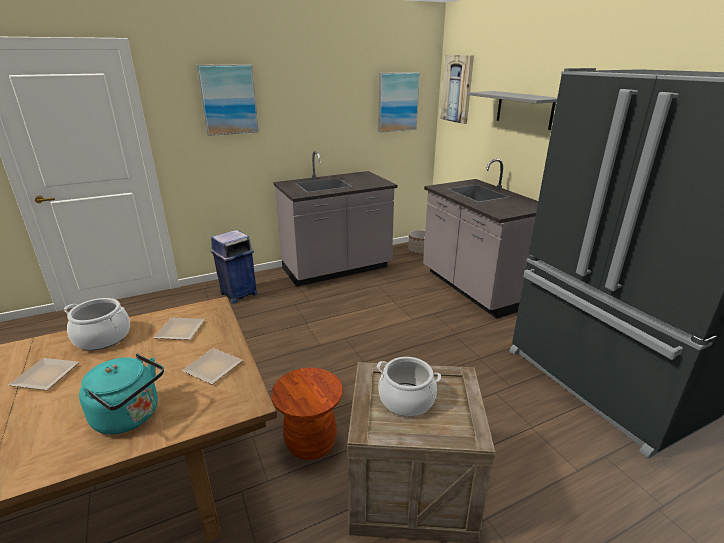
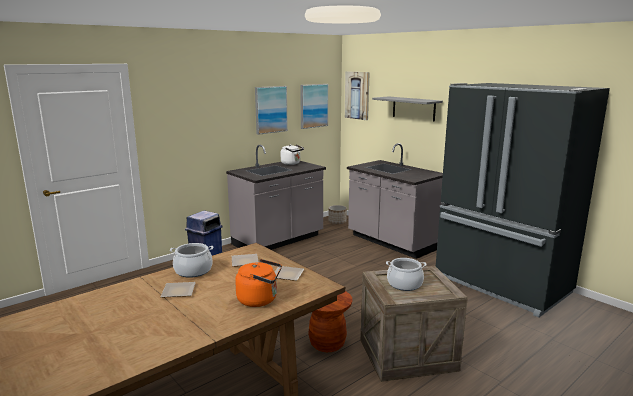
camera: 15 degrees left, 10 degrees down
turquoise kettle [79,353,164,435] -> orange kettle [235,259,282,307]
picture [197,64,259,136] -> picture moved to [255,86,288,135]
none -> white kettle [281,144,304,165]

